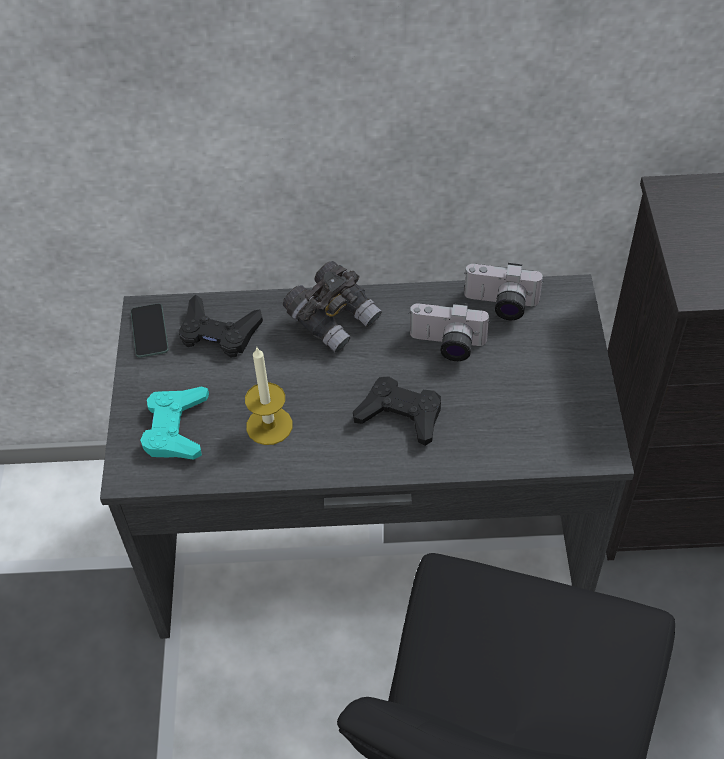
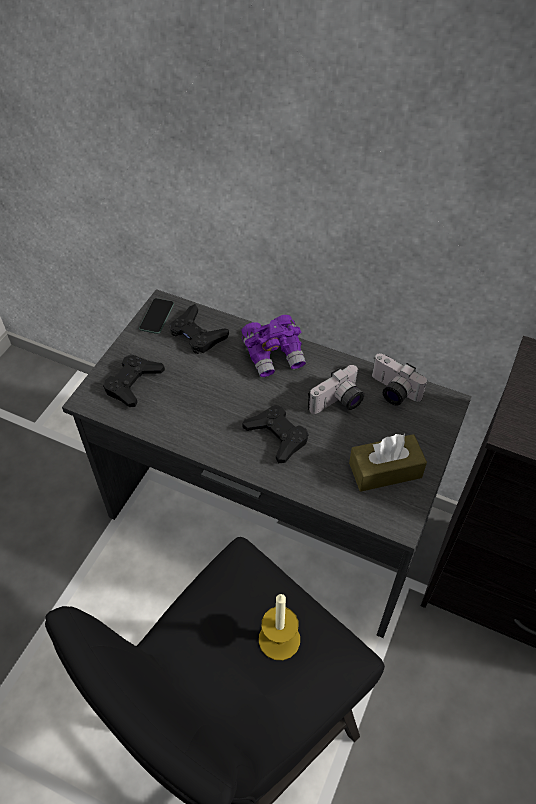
camera: 25 degrees right, 0 degrees up
turquoise game controller [140,387,209,460] -> black game controller [103,354,165,407]
candle [245,347,292,445] -> candle moved to [259,594,300,660]
grey binoculars [283,261,382,353] -> purple binoculars [242,315,306,377]
camera [409,302,489,361] -> camera turned 75 degrees counterclockwise [308,365,364,414]
none -> brown tissue box [349,434,427,492]

